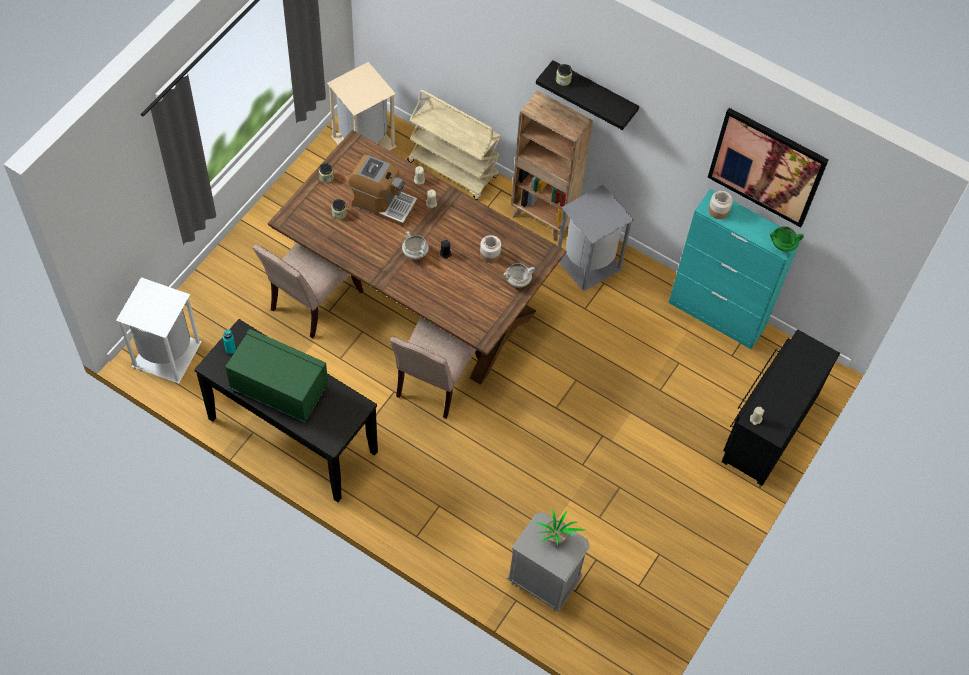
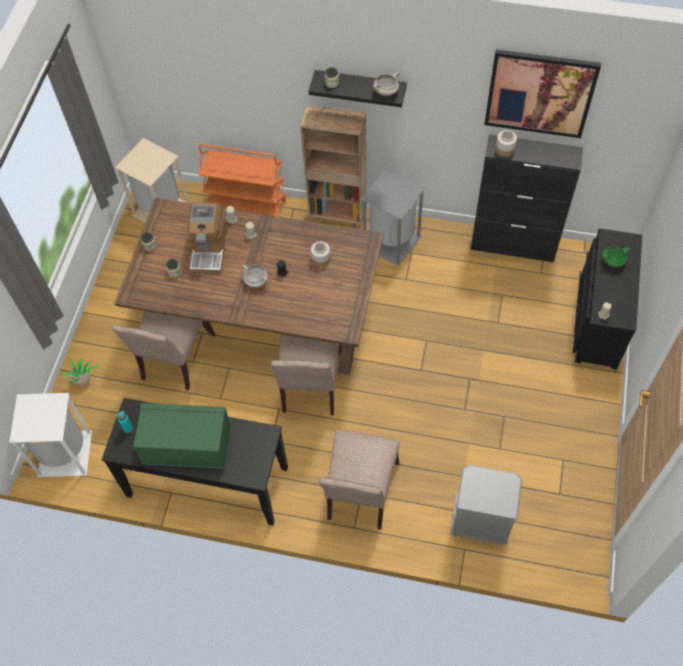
camera: 15 degrees left, 0 degrees up
coffee machine [349,155,418,226] -> coffee machine turned 90 degrees clockwise [188,202,227,273]
beige cart [407,90,501,200] -> orange cart [198,144,287,217]
white cooking pot [503,263,535,288] -> white cooking pot moved to [373,72,399,96]
potted plant [535,509,585,547] -> potted plant moved to [61,357,100,386]
turquoise cabinet [668,189,801,349] -> black cabinet [470,134,583,262]
green cooking pot [770,226,804,252] -> green cooking pot moved to [602,245,630,267]
none -> beige chair [319,430,400,530]

